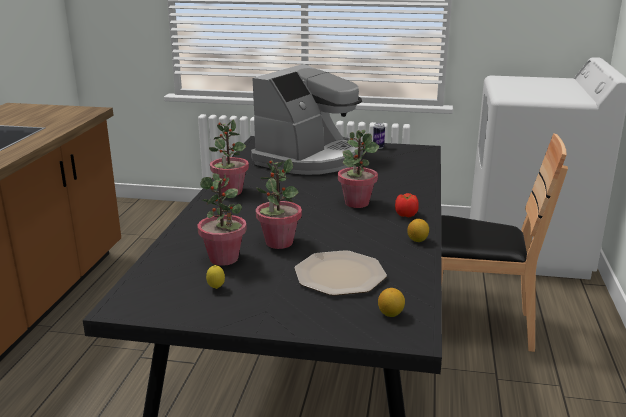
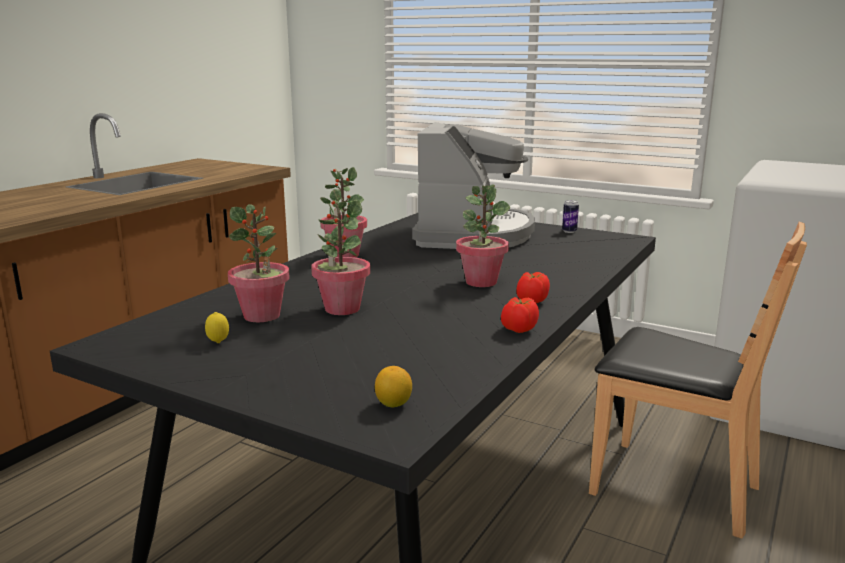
camera: 20 degrees right, 5 degrees down
coffee machine [251,64,363,175] -> coffee machine turned 45 degrees counterclockwise [412,122,535,249]
plate [294,250,387,296] -> none
lemon [407,219,429,242] -> tomato [501,297,539,333]

